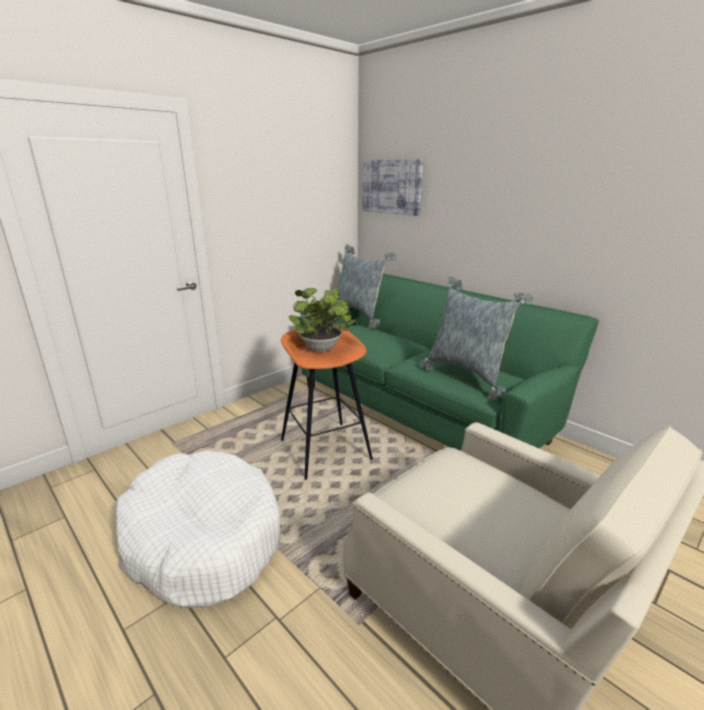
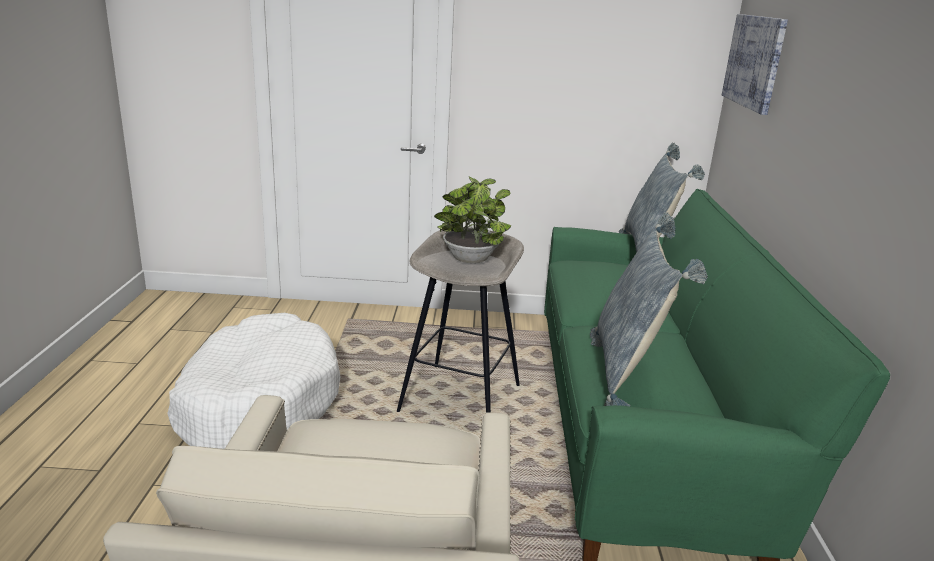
camera: 45 degrees right, 0 degrees up
orange stool [281,325,373,480] -> grey stool [397,227,524,413]

